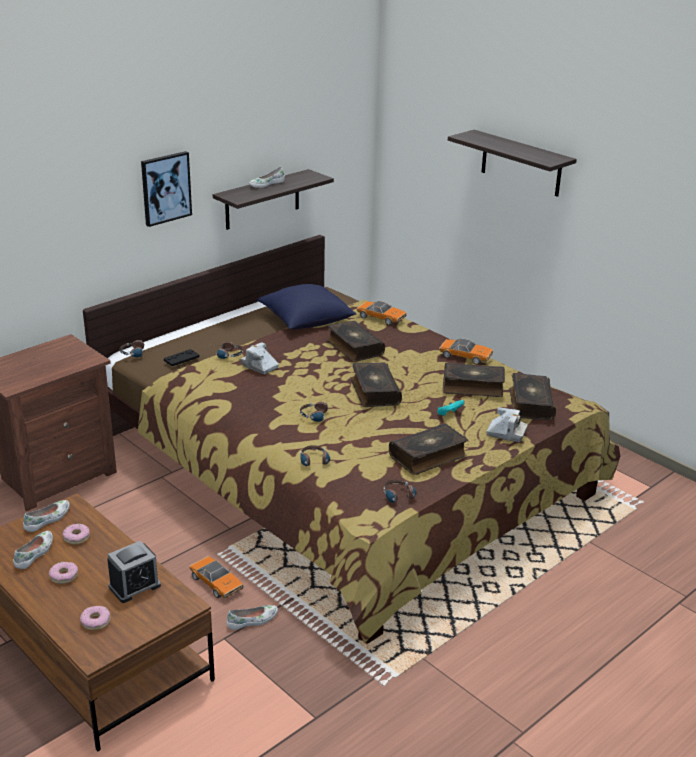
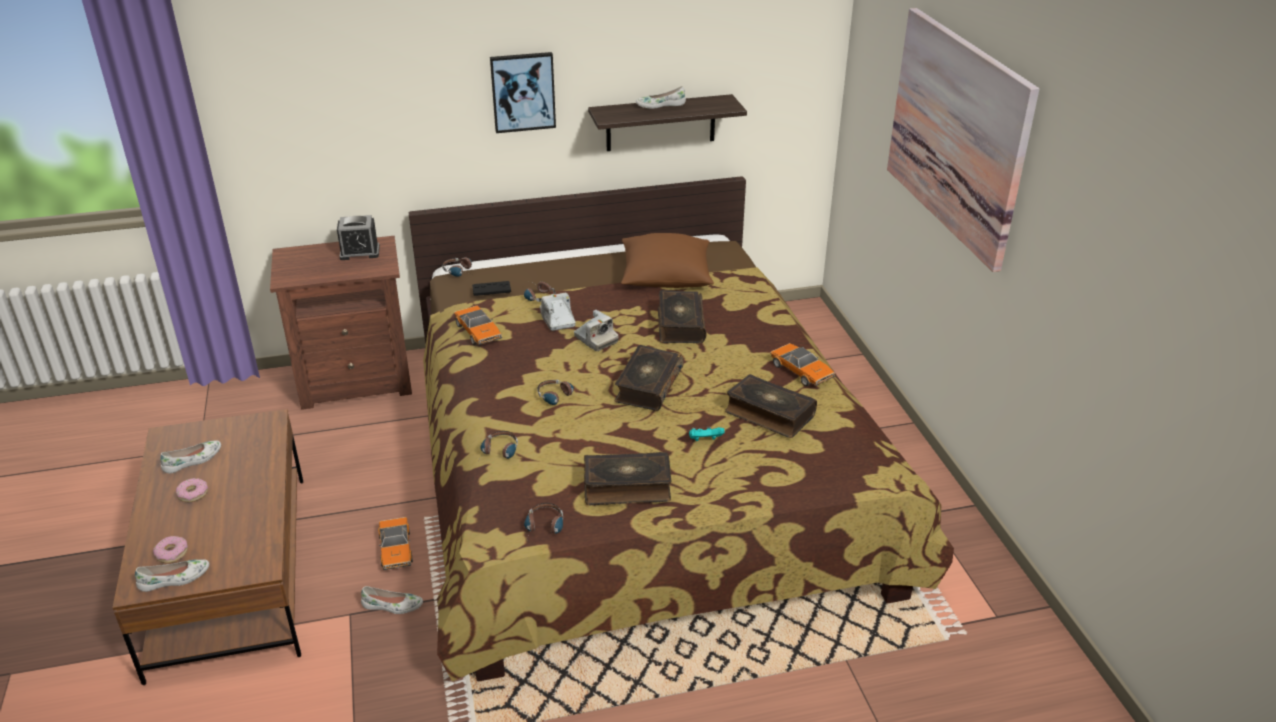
camera: 30 degrees right, 5 degrees up
white shoe [23,500,70,532] -> white shoe moved to [135,559,209,592]
donut [62,524,90,545] -> none
alarm clock [107,541,161,603] -> alarm clock moved to [337,215,380,260]
blue pillow [257,284,356,329] -> brown pillow [621,233,714,288]
toy car [357,301,407,325] -> toy car moved to [454,306,502,345]
shelf [448,130,577,197] -> picture [887,8,1039,272]
camera [487,407,528,442] -> camera moved to [574,310,619,351]
book [510,373,556,420] -> none

